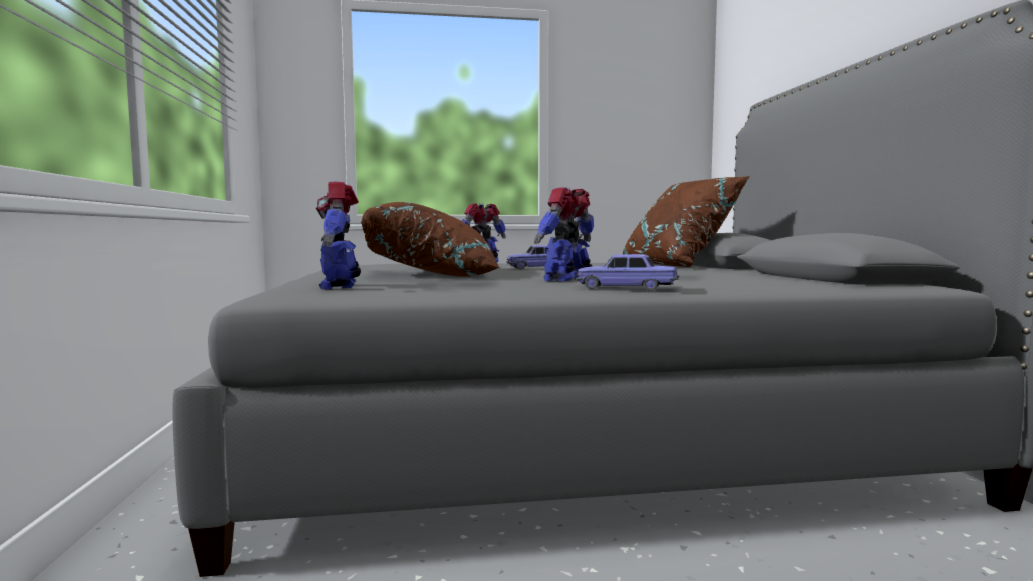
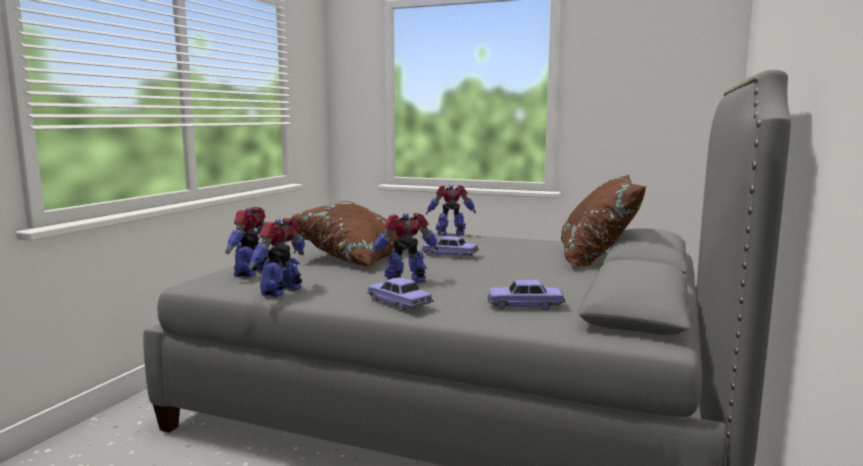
camera: 30 degrees right, 5 degrees up
none -> toy robot [248,218,305,297]
none -> toy car [488,279,565,310]

